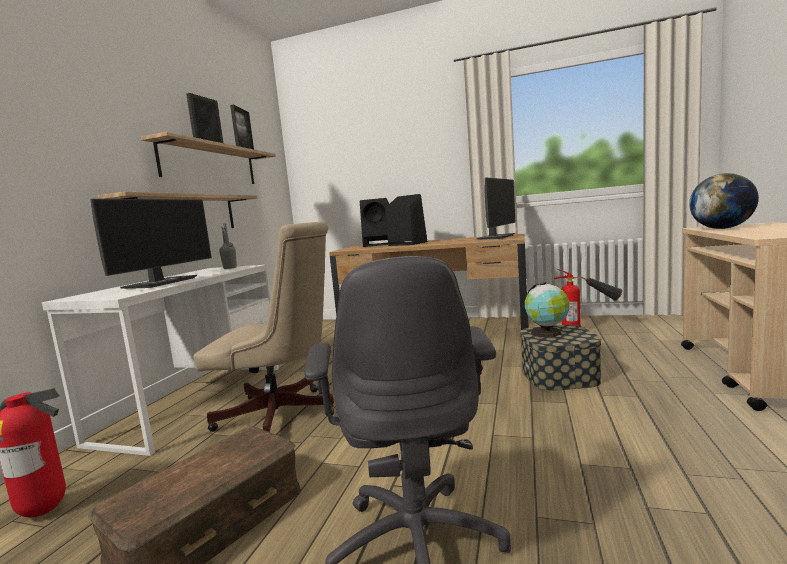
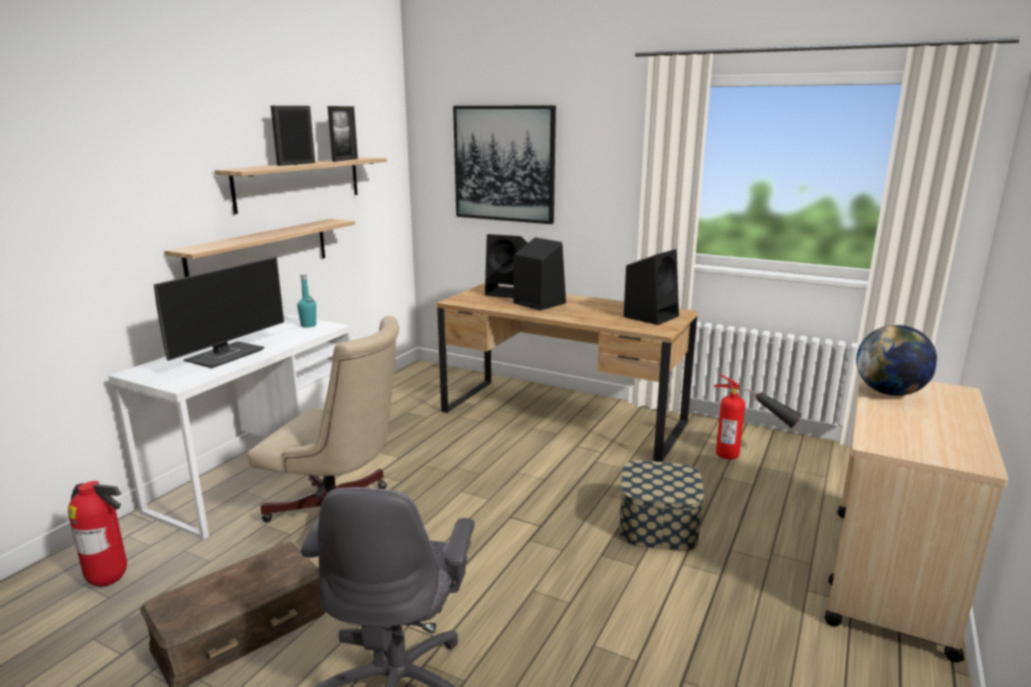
camera: 10 degrees right, 10 degrees up
grey bottle [219,224,237,269] -> turquoise bottle [297,274,316,328]
monitor [477,178,515,240] -> black speaker [623,249,679,325]
globe [525,282,569,337] -> none
none -> picture [453,105,556,224]

